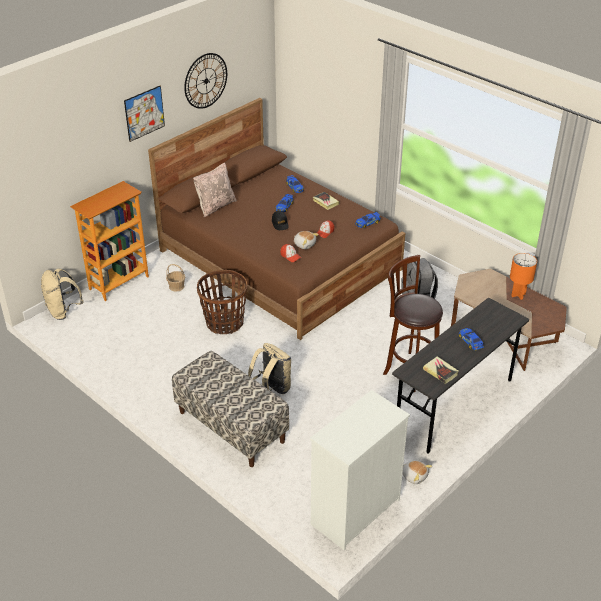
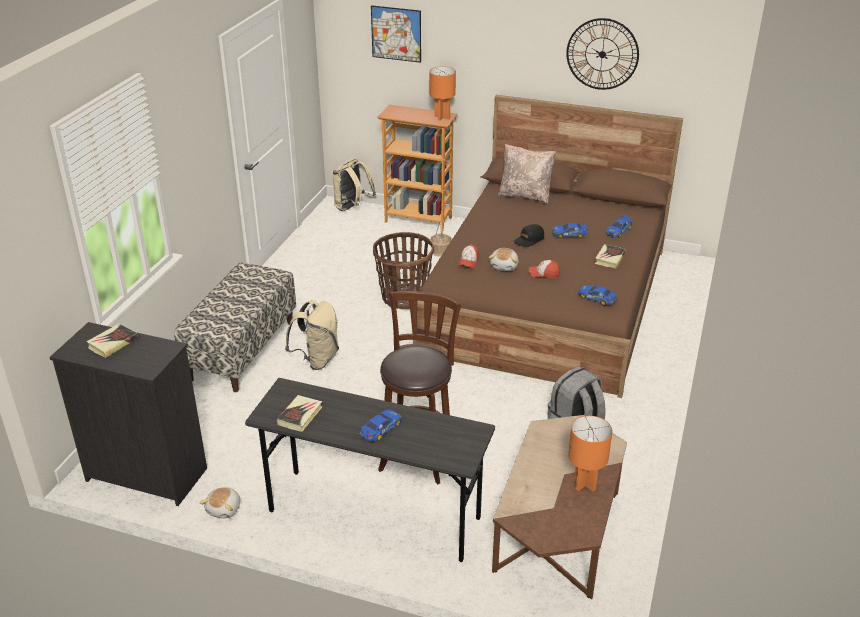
camera: 65 degrees right, 5 degrees down
picture [124,86,165,142] -> picture moved to [371,5,421,63]
white dresser [310,390,410,550] -> black dresser [50,322,207,506]
none -> book [86,324,138,358]
none -> orange table lamp [429,66,456,121]

